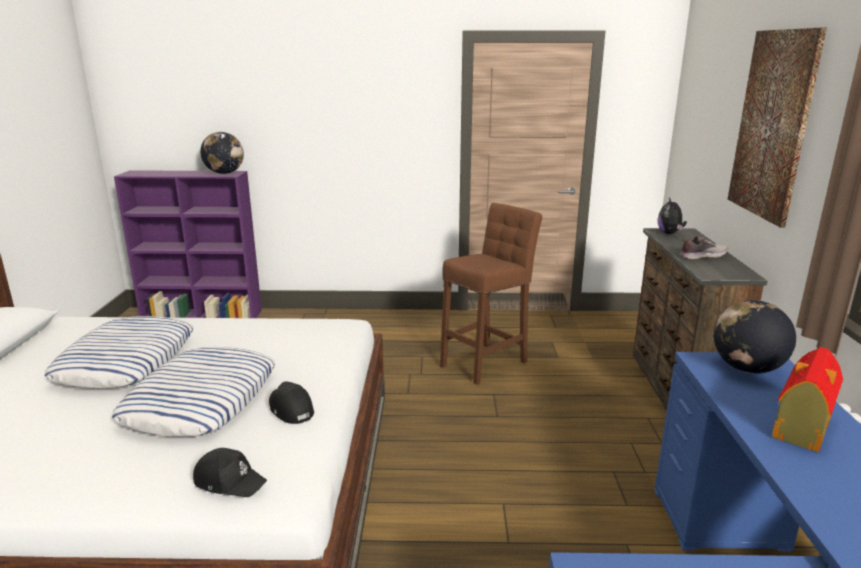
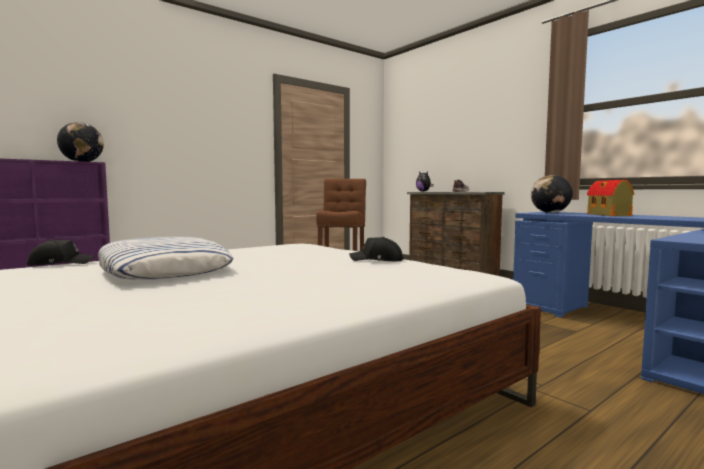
camera: 40 degrees left, 15 degrees down
pillow [112,347,275,437] -> none
black cap [193,448,267,497] -> black cap moved to [27,239,95,265]
picture [728,28,827,227] -> none

